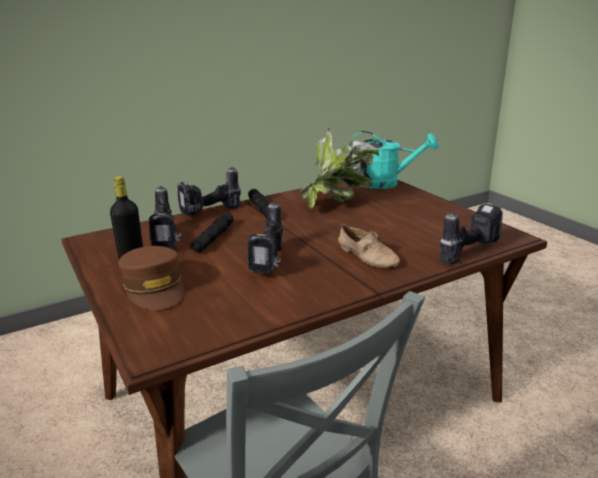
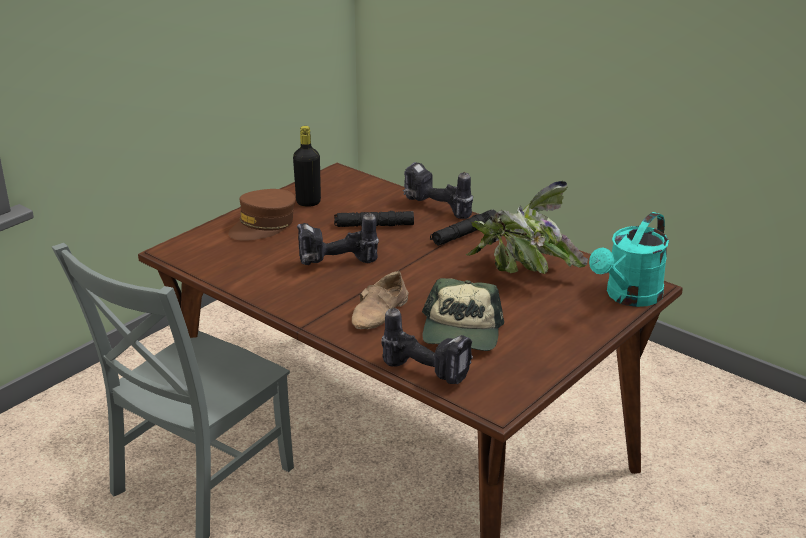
camera: 70 degrees right, 5 degrees up
power drill [149,186,181,248] -> none
turquoise watering can [350,131,439,189] -> turquoise watering can turned 45 degrees clockwise [589,212,669,307]
none -> cap [422,278,504,351]

